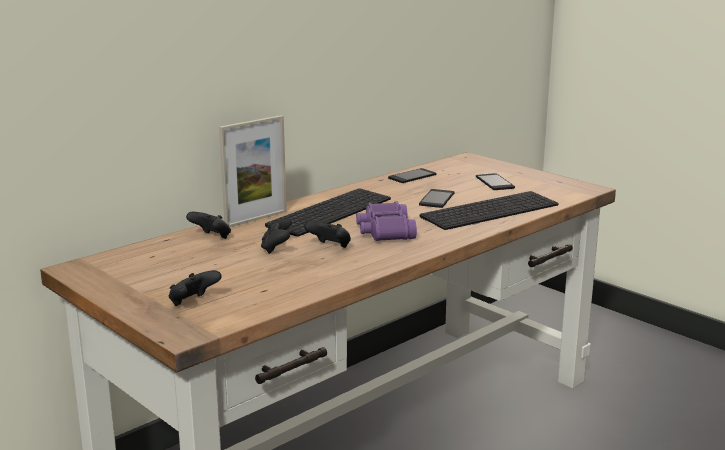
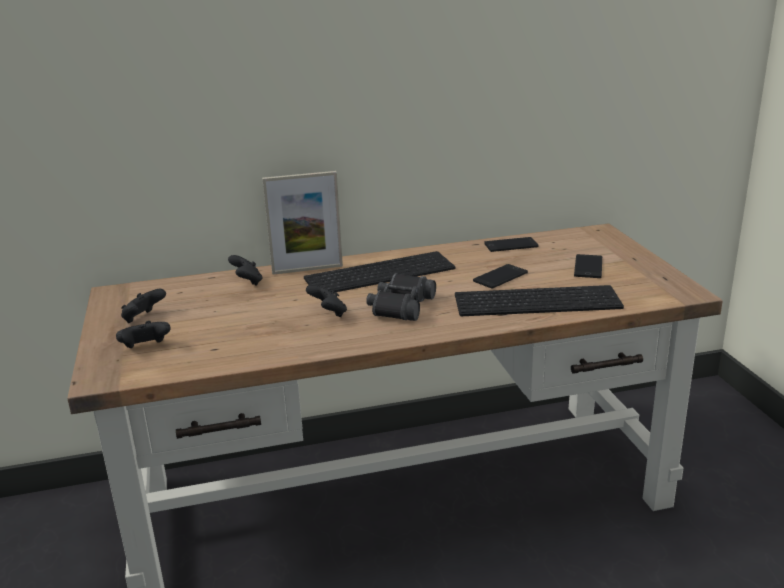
camera: 30 degrees right, 5 degrees up
black game controller [261,217,292,254] -> black game controller moved to [121,289,166,323]
purple binoculars [356,201,417,241] -> black binoculars [366,273,436,321]

